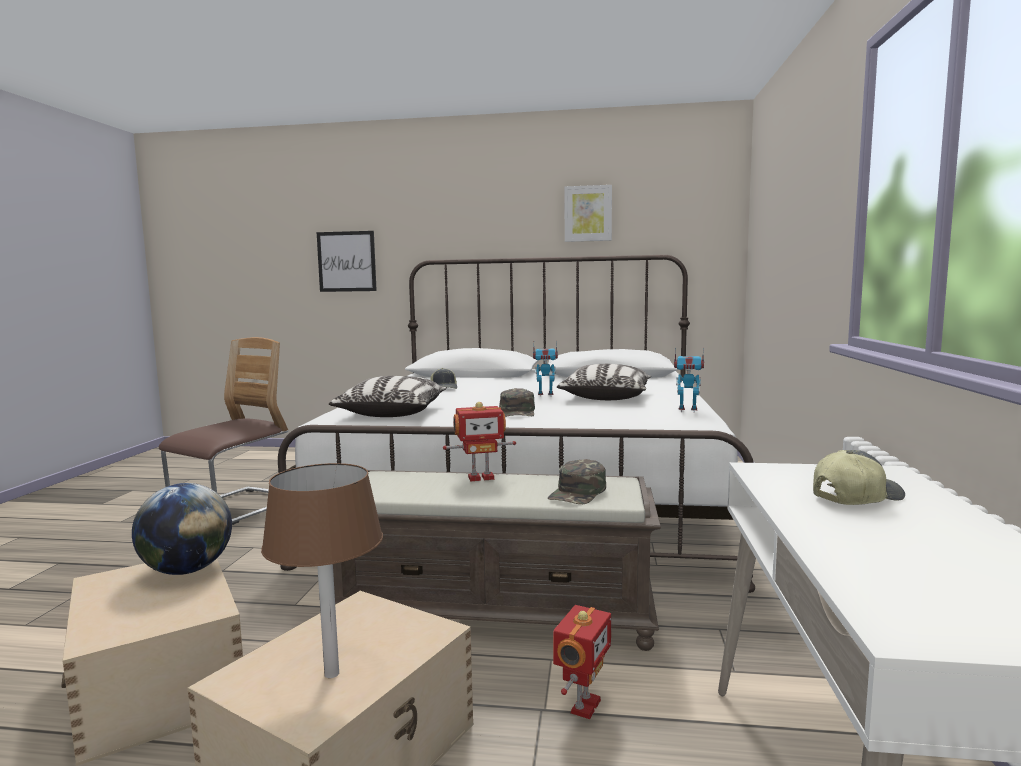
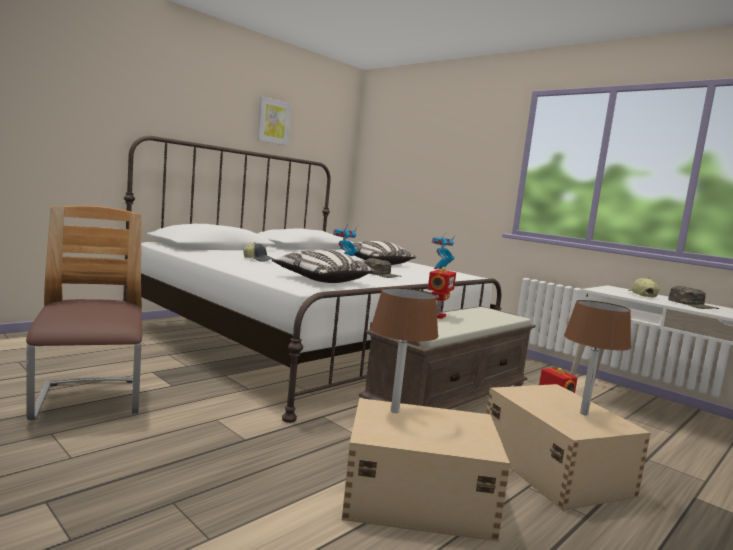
camera: 55 degrees left, 0 degrees up
globe [132,483,232,575] -> brown table lamp [370,287,438,413]
picture [317,231,377,292] -> none
green cap [548,459,606,504] -> green cap moved to [668,286,719,309]

